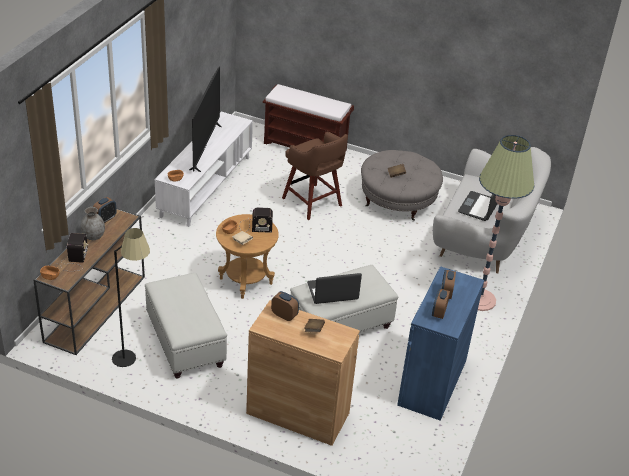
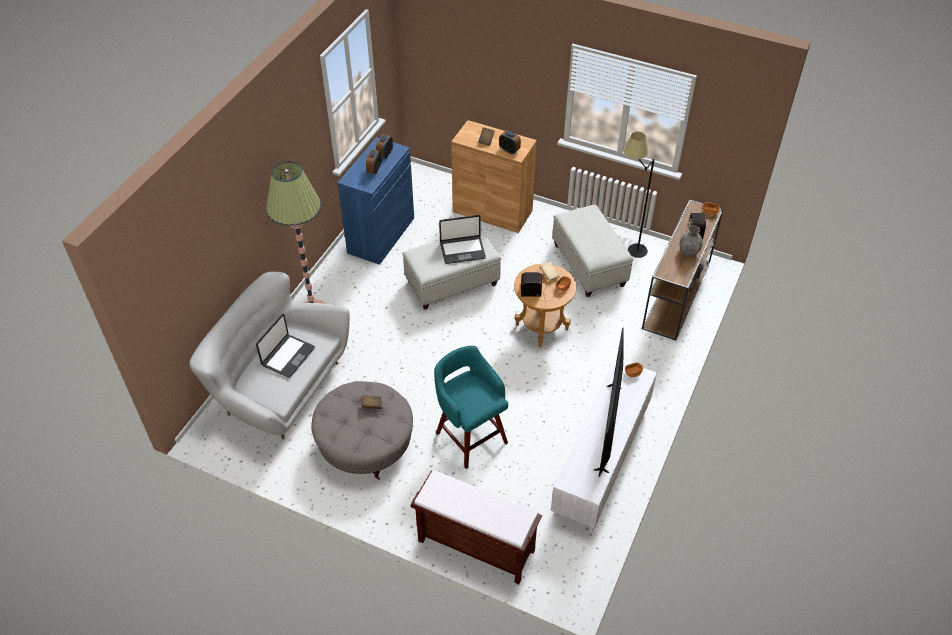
camera: 175 degrees left, 10 degrees up
alarm clock [93,197,117,223] -> none
brown stool [282,132,348,220] -> turquoise stool [434,346,508,469]

